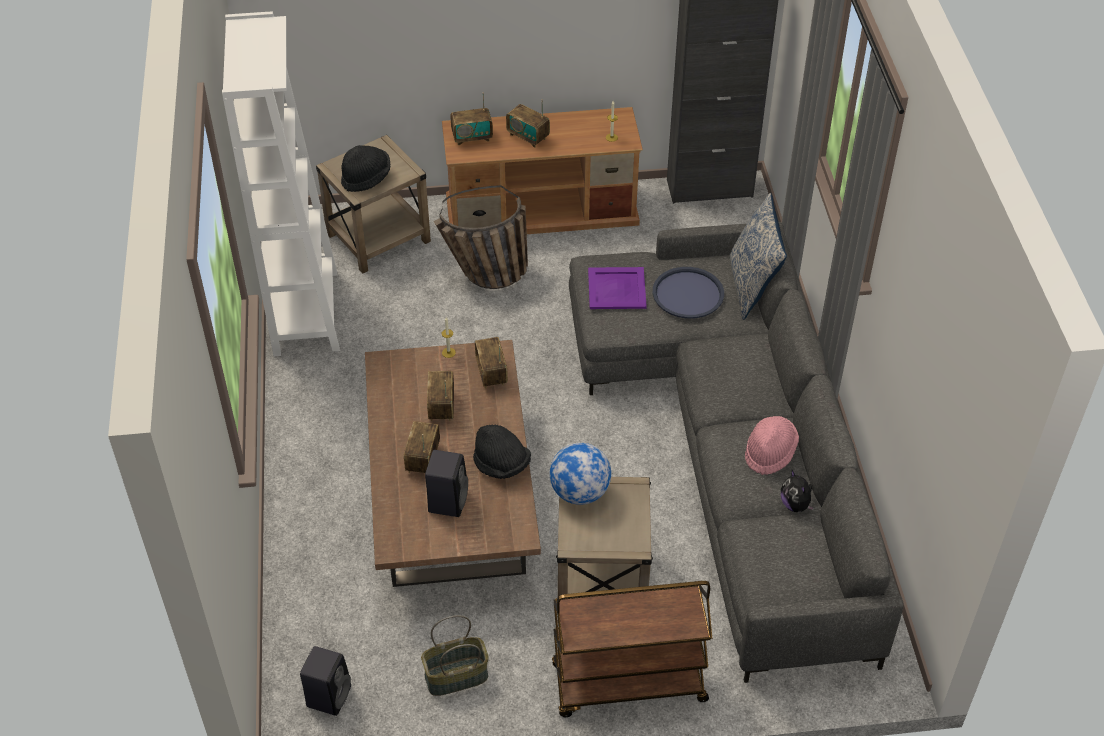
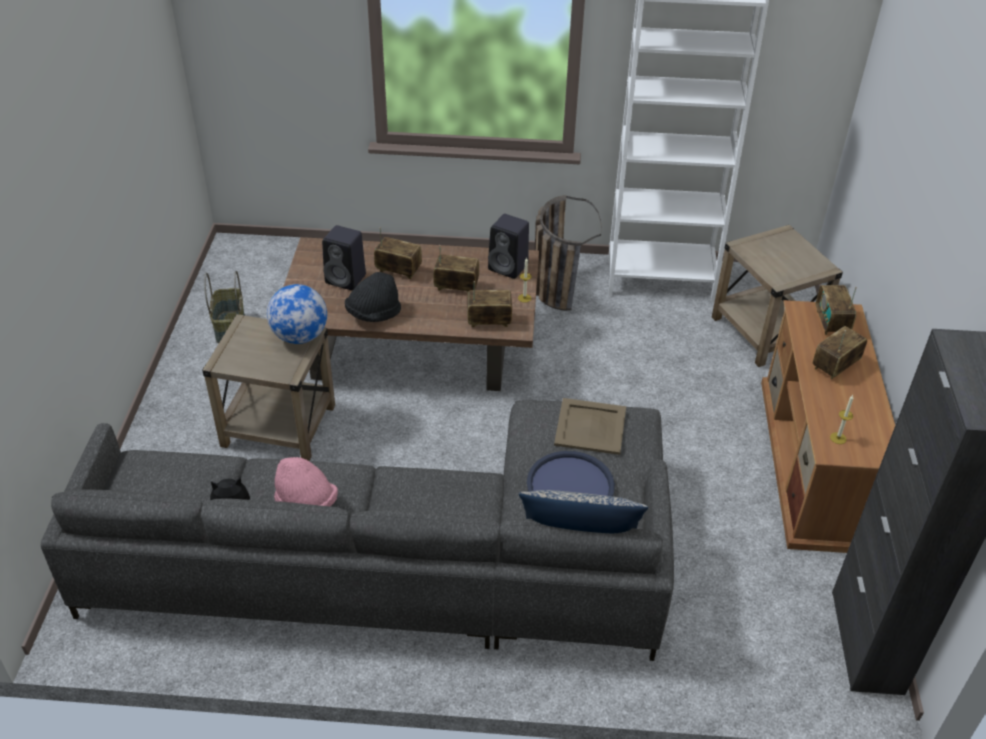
camera: 100 degrees right, 5 degrees down
black speaker [300,646,351,716] -> black speaker moved to [488,214,529,279]
black hat [341,145,390,192] -> none
basket [434,185,528,289] -> basket moved to [535,195,602,311]
brown cart [552,581,712,717] -> none
purple tray [588,267,647,309] -> beige tray [554,398,626,455]

